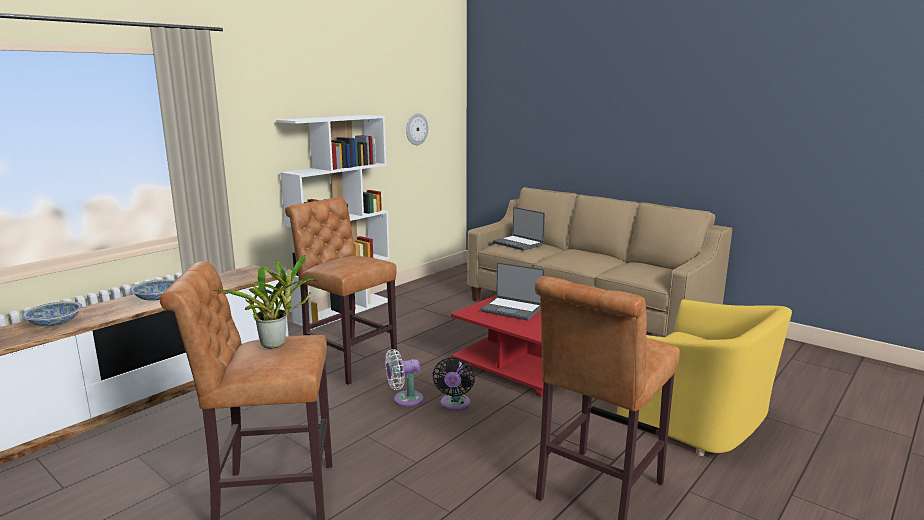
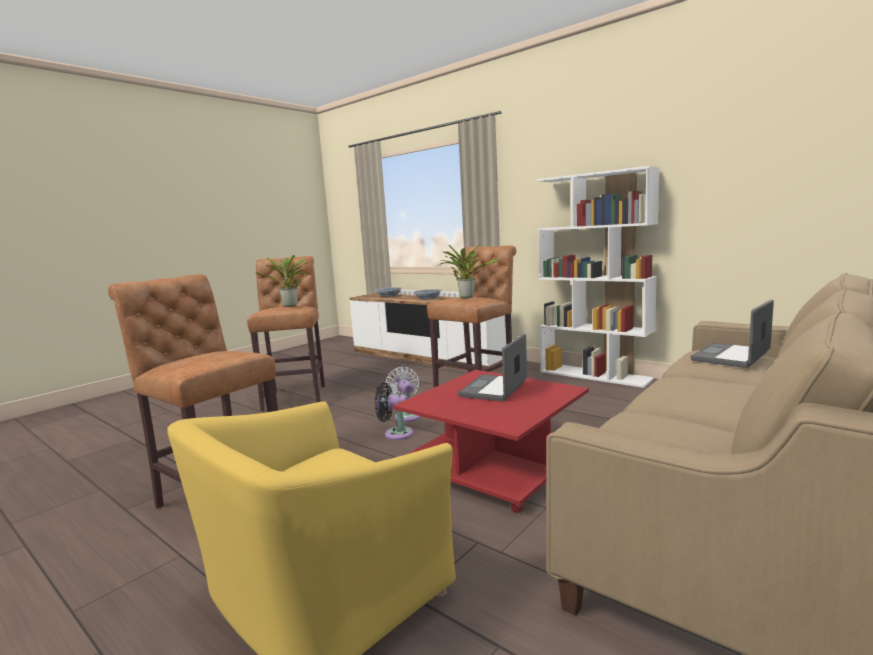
camera: 90 degrees right, 5 degrees down
wall clock [406,113,428,145] -> none
none -> potted plant [441,245,498,298]

